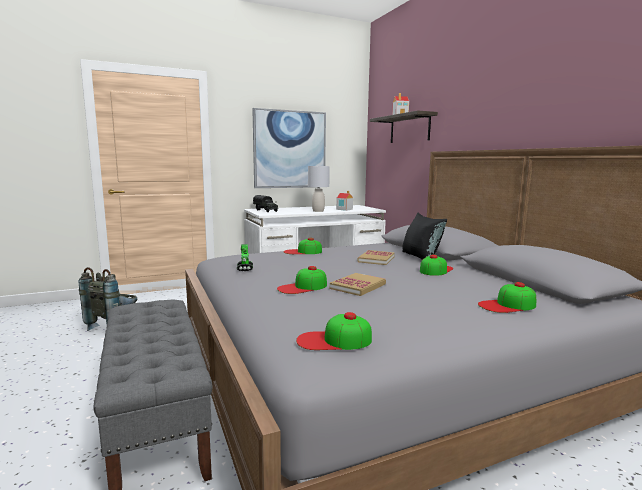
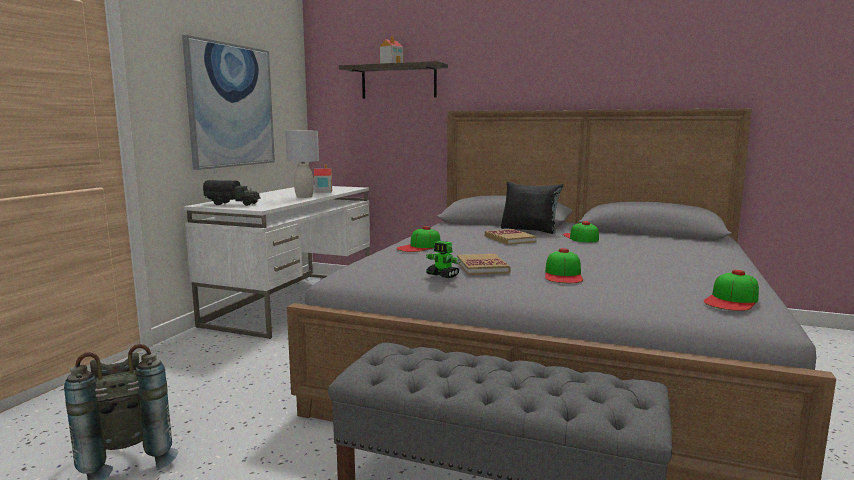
camera: 45 degrees left, 0 degrees up
book [330,273,386,296] -> book moved to [457,254,511,275]
cap [478,282,536,313] -> none

